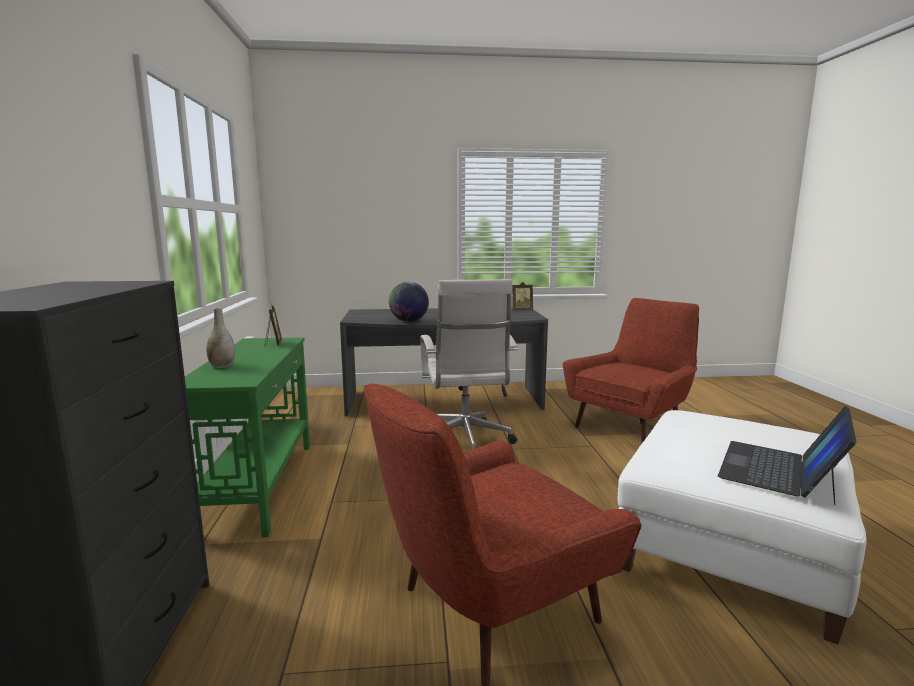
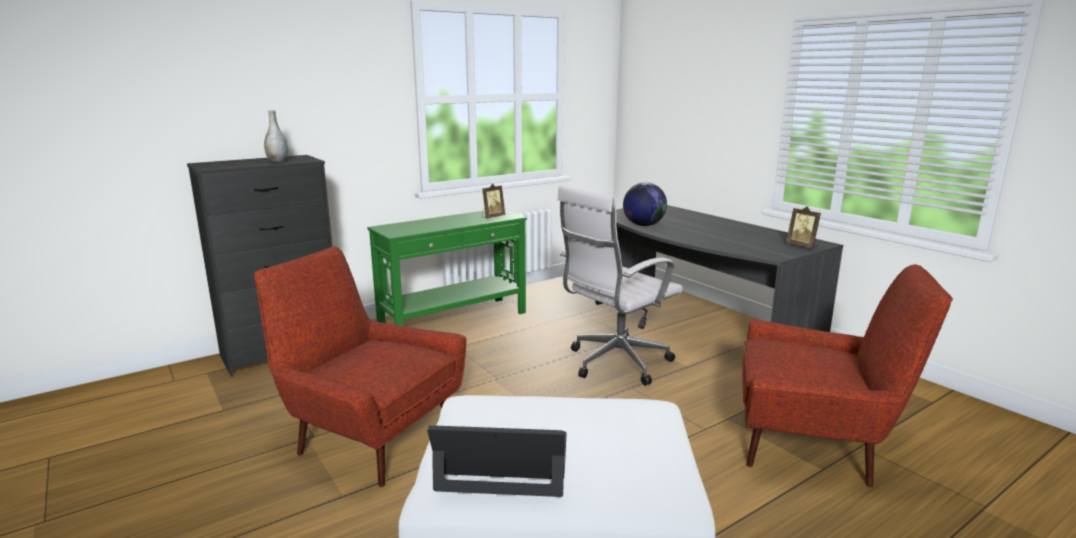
camera: 60 degrees right, 5 degrees up
grey vase [206,308,235,368] -> grey vase moved to [264,110,288,162]

